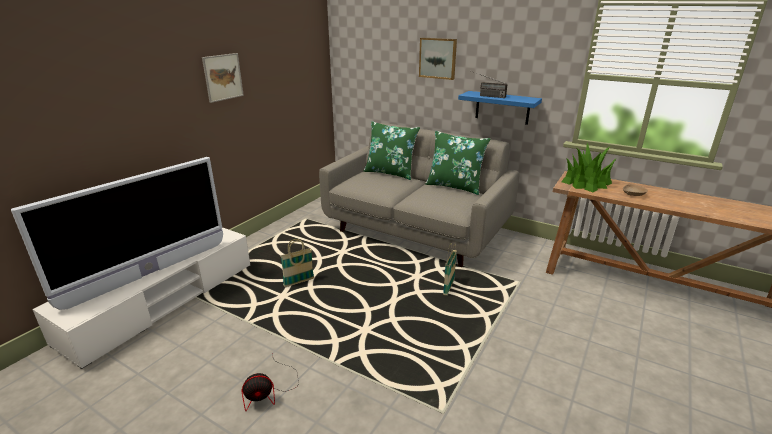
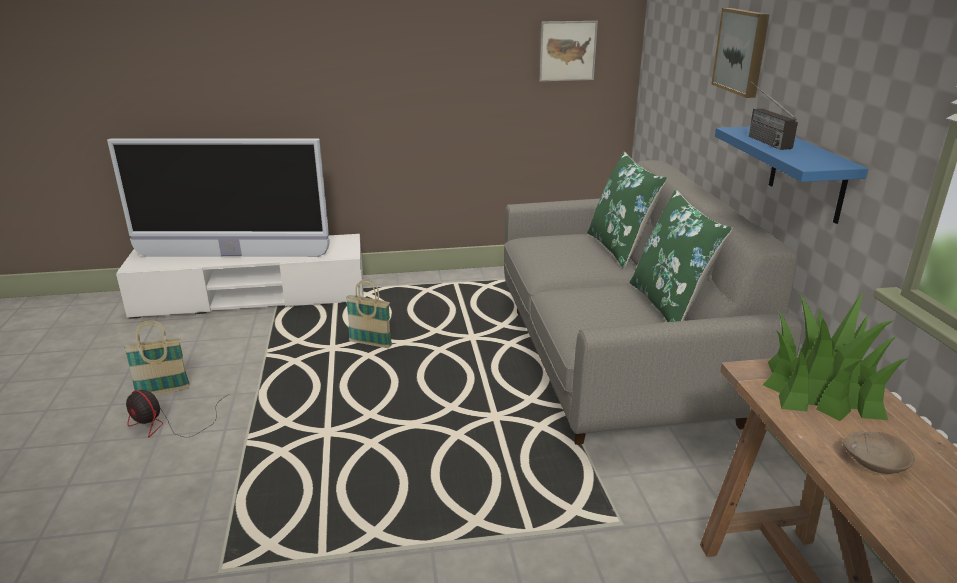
camera: 50 degrees right, 0 degrees up
picture [202,53,244,103] -> picture moved to [539,21,598,81]
basket [443,243,457,296] -> basket moved to [124,320,190,395]

